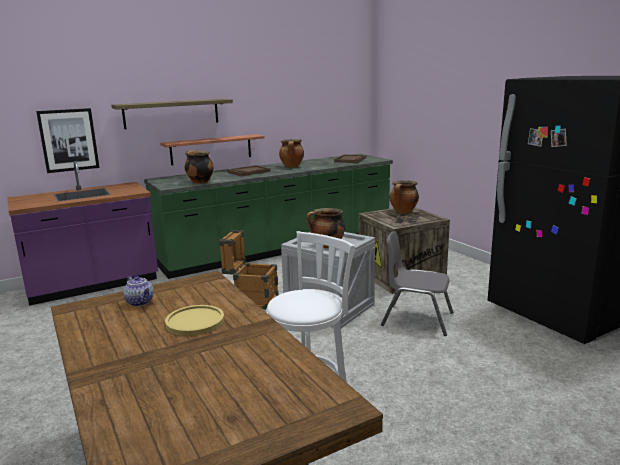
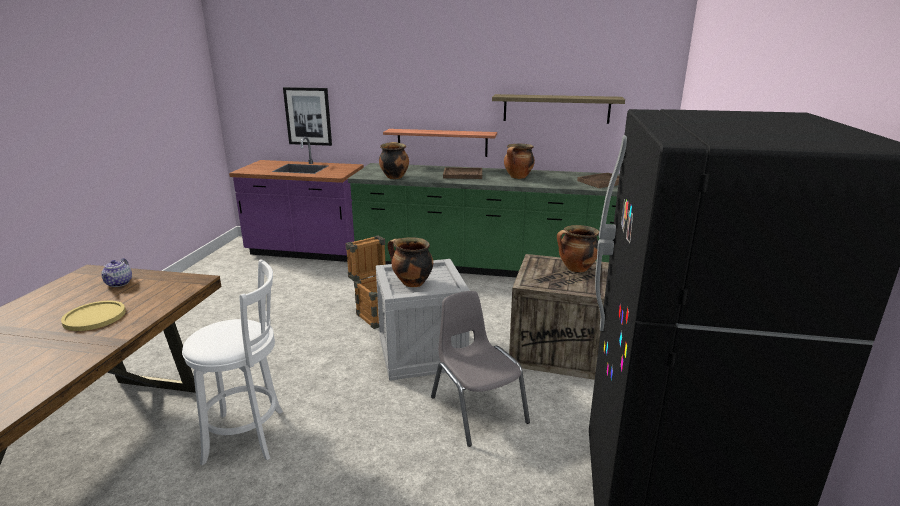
camera: 40 degrees right, 5 degrees up
shelf [111,99,233,129] -> shelf moved to [492,94,625,124]

